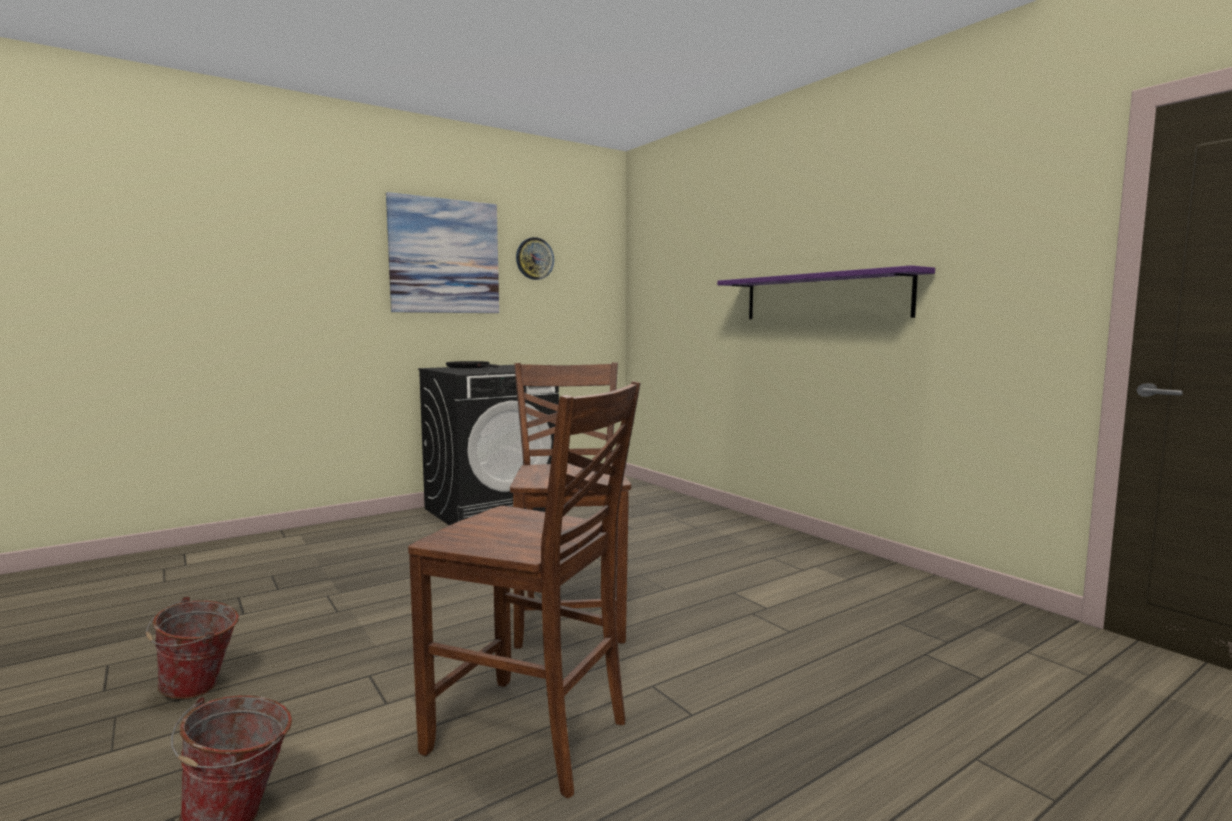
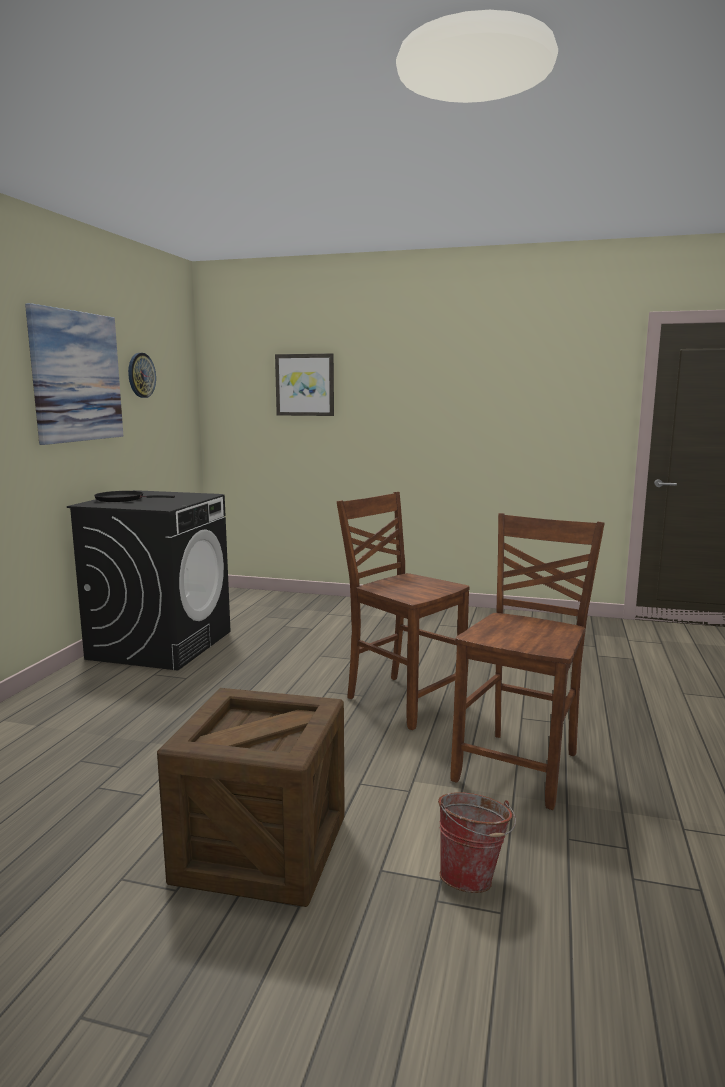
camera: 40 degrees left, 5 degrees up
bucket [146,597,239,699] -> crate [157,688,345,907]
brown chair [408,381,640,798] -> brown chair turned 45 degrees counterclockwise [450,513,605,810]
purple shelf [717,265,935,319] -> none
none -> picture [275,353,334,416]

